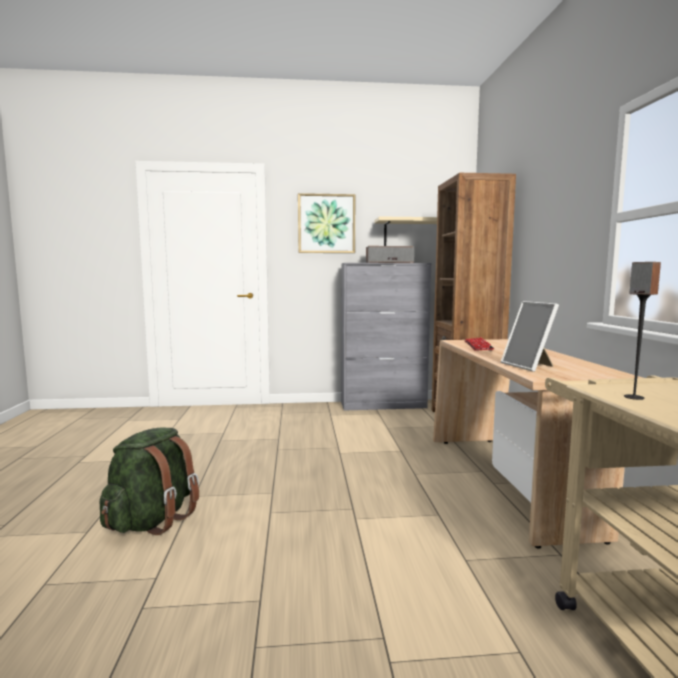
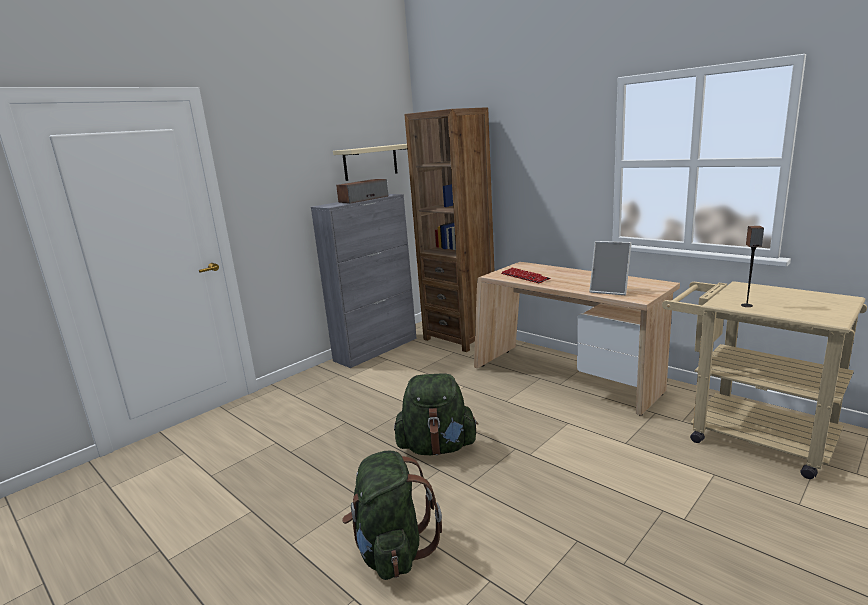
camera: 40 degrees left, 10 degrees up
picture [298,193,355,253] -> none
none -> green backpack [394,373,478,455]

